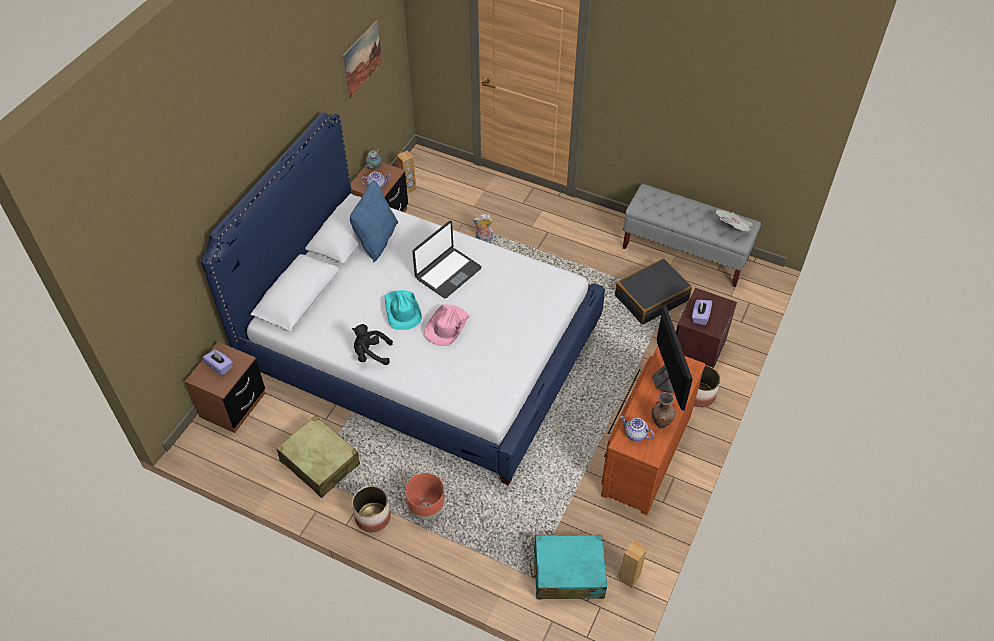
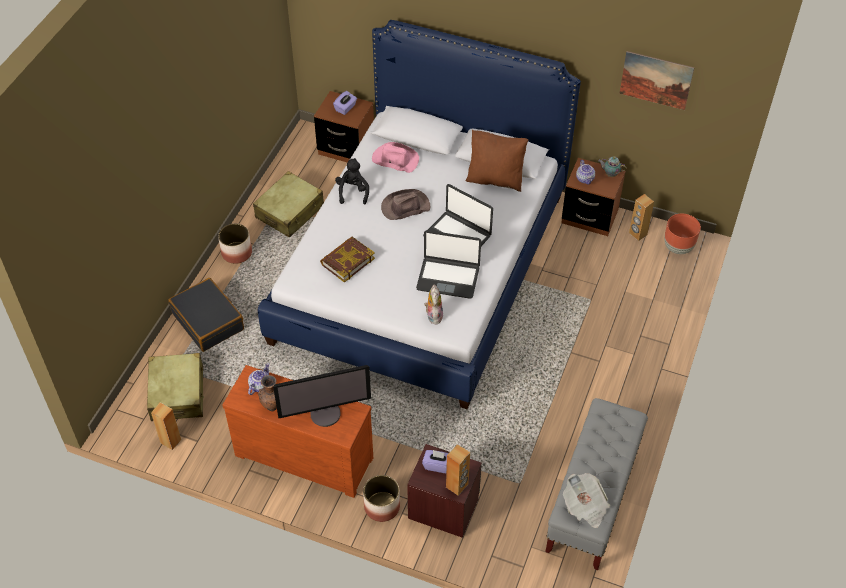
camera: 85 degrees right, 0 degrees up
blue pillow [350,180,398,262] -> brown pillow [465,130,528,192]
turquoise hat [384,290,422,330] -> brown hat [381,189,430,220]
brown planter [405,473,445,520] -> brown planter moved to [664,214,701,254]
pink hat [424,304,470,346] -> pink hat moved to [372,142,419,173]
plush toy [472,214,494,242] -> plush toy moved to [424,285,443,324]
turquoise suitcase [530,535,607,599] -> beige suitcase [147,353,204,421]
black suitcase [615,259,692,324] -> black suitcase moved to [168,278,244,352]
none -> book [320,237,375,282]
none -> laptop [416,230,481,299]
none -> brown speaker [446,444,470,496]

